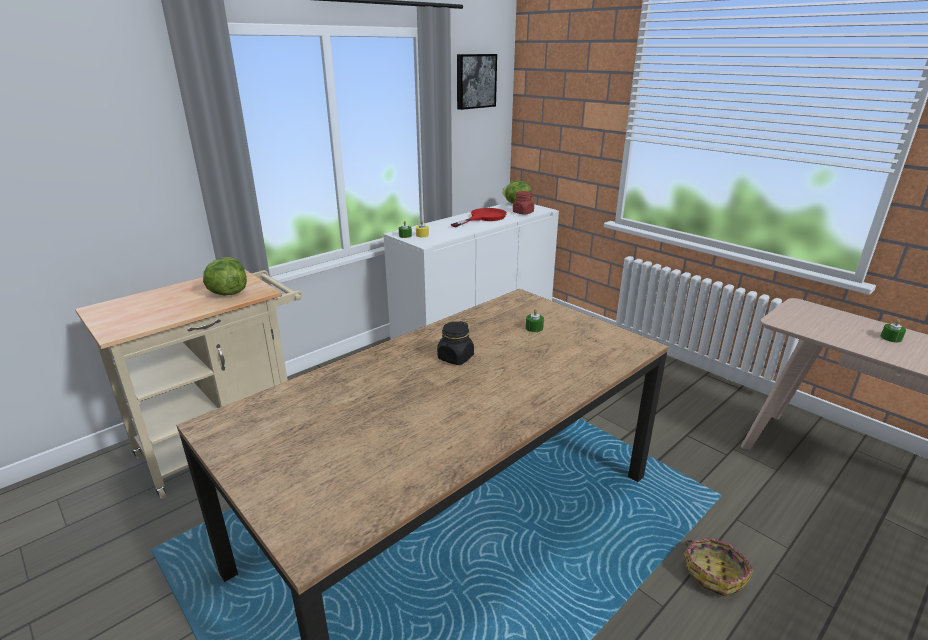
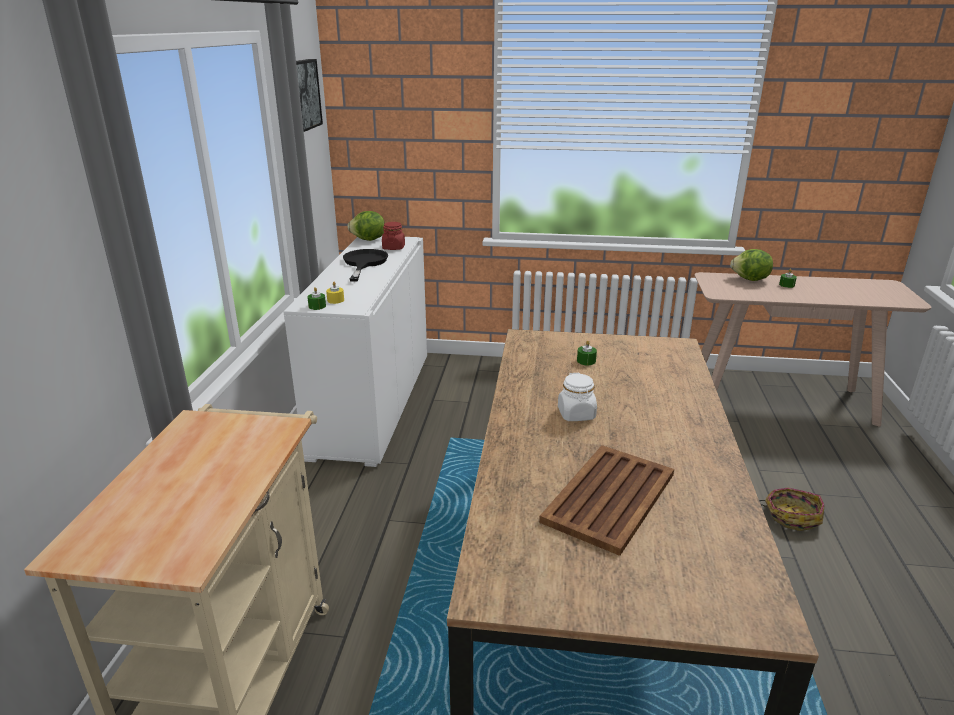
camera: 40 degrees left, 0 degrees up
lettuce [203,257,247,296] -> lettuce moved to [730,249,773,281]
black jar [437,321,474,365] -> white jar [558,373,597,421]
red frying pan [451,208,507,227] -> black frying pan [343,249,388,282]
none -> brown tray [539,445,674,556]

